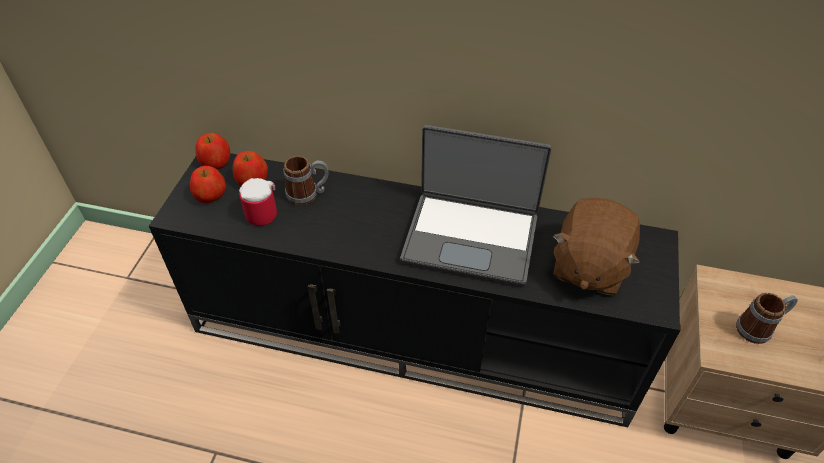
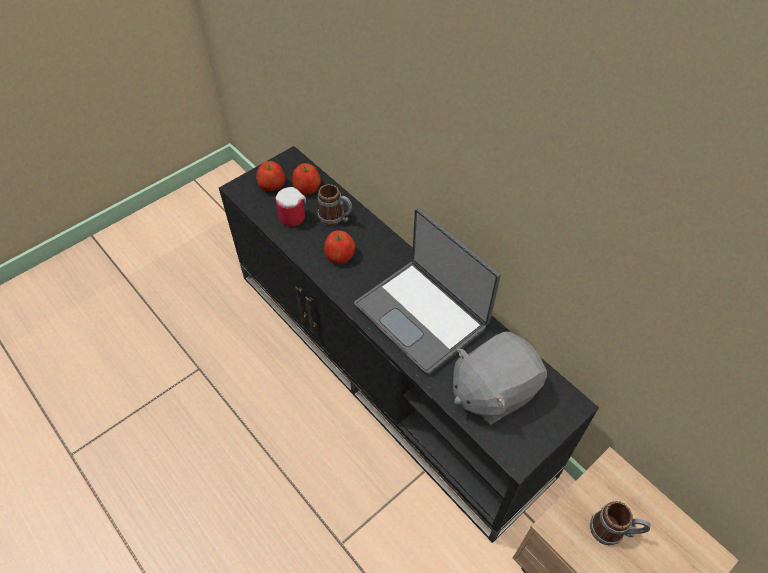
camera: 35 degrees right, 5 degrees up
apple [195,133,230,169] -> apple moved to [324,230,355,264]
brown plush toy [553,198,640,295] -> grey plush toy [453,332,547,425]

